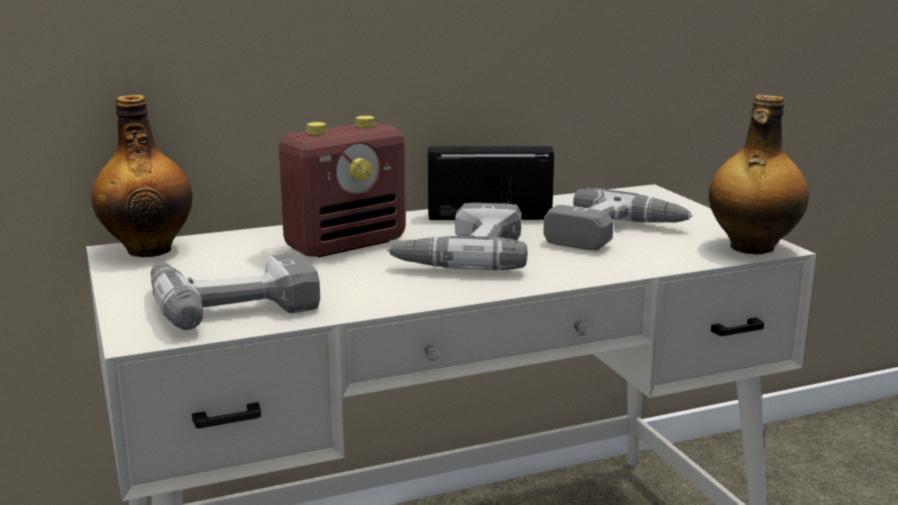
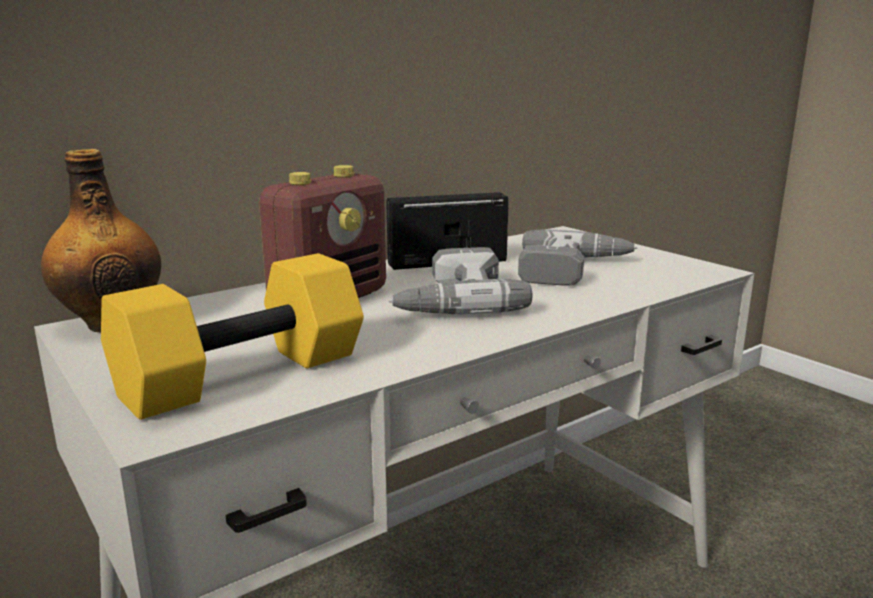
camera: 15 degrees left, 0 degrees up
power drill [151,252,320,330] -> yellow dumbbell [101,253,364,420]
bottle [709,95,810,254] -> none

